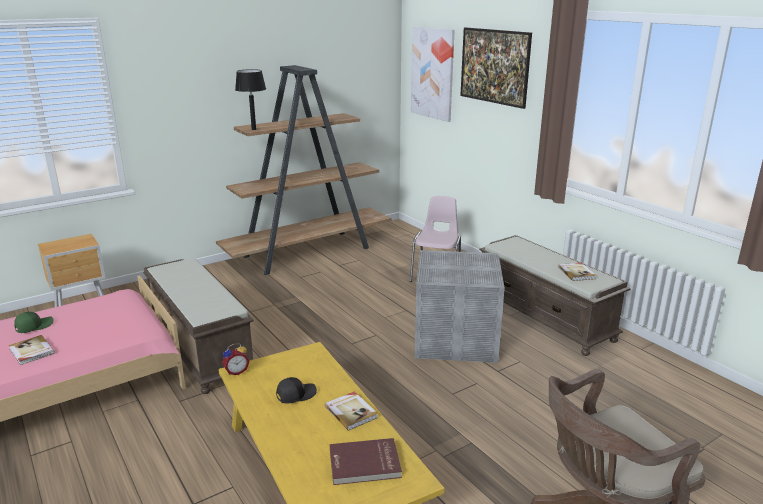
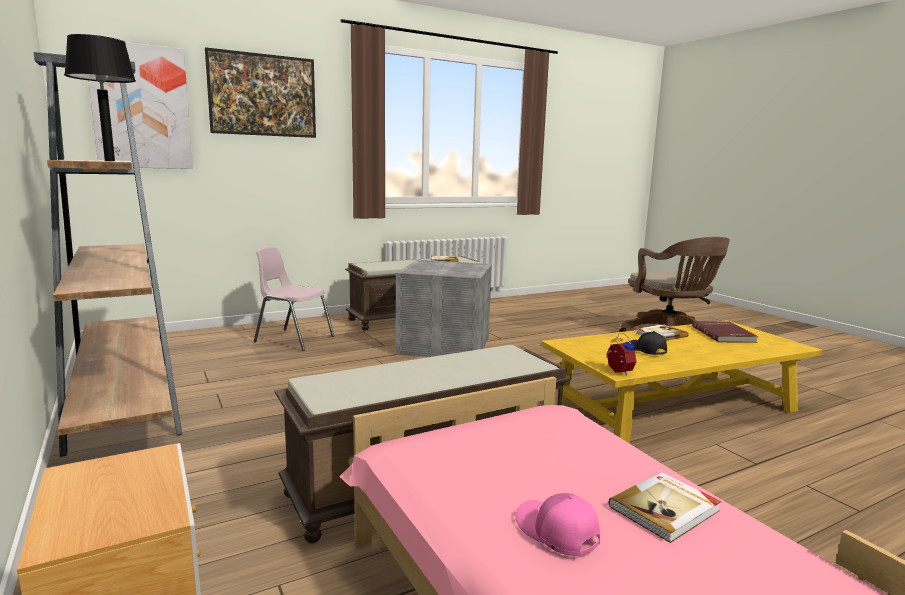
camera: 85 degrees left, 10 degrees down
green cap [14,312,53,333] -> pink cap [515,493,600,556]

